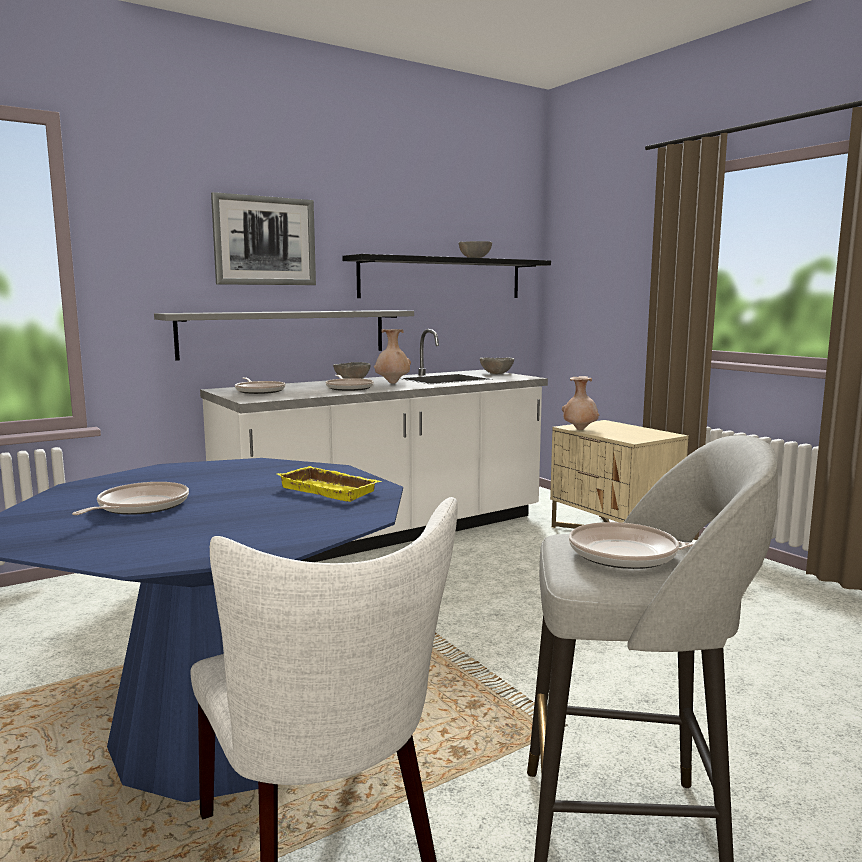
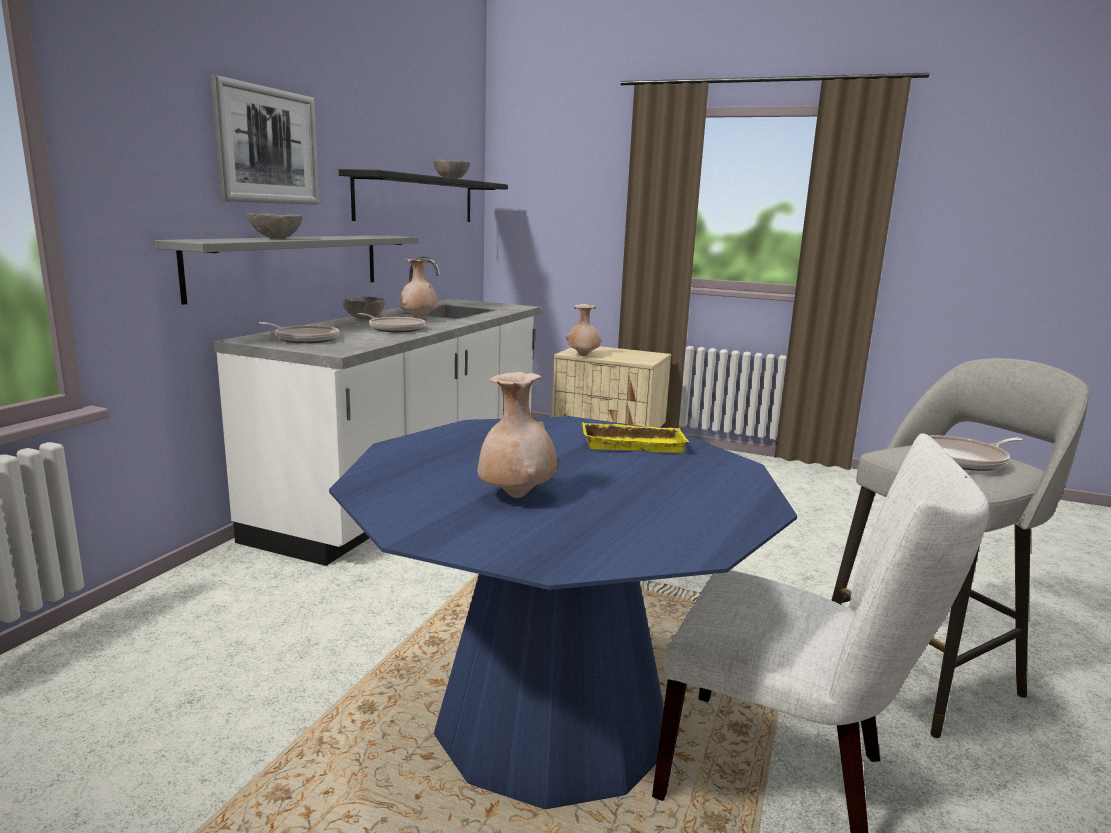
camera: 35 degrees left, 5 degrees up
frying pan [72,482,189,515] -> beige vase [477,372,557,498]
grey bowl [480,357,514,374] -> grey bowl moved to [247,213,302,238]

